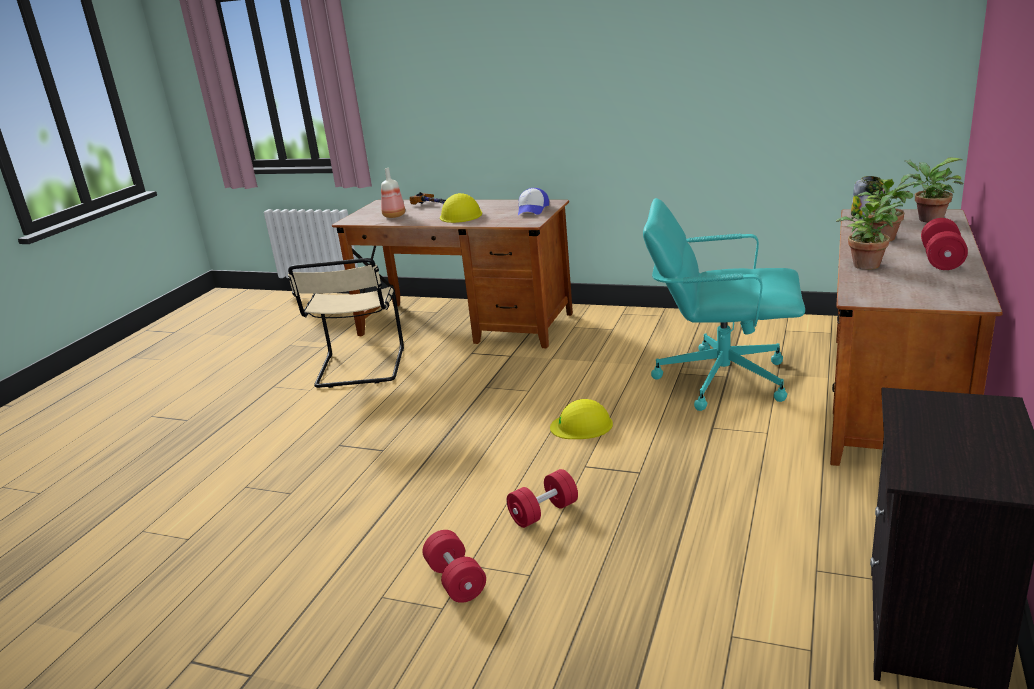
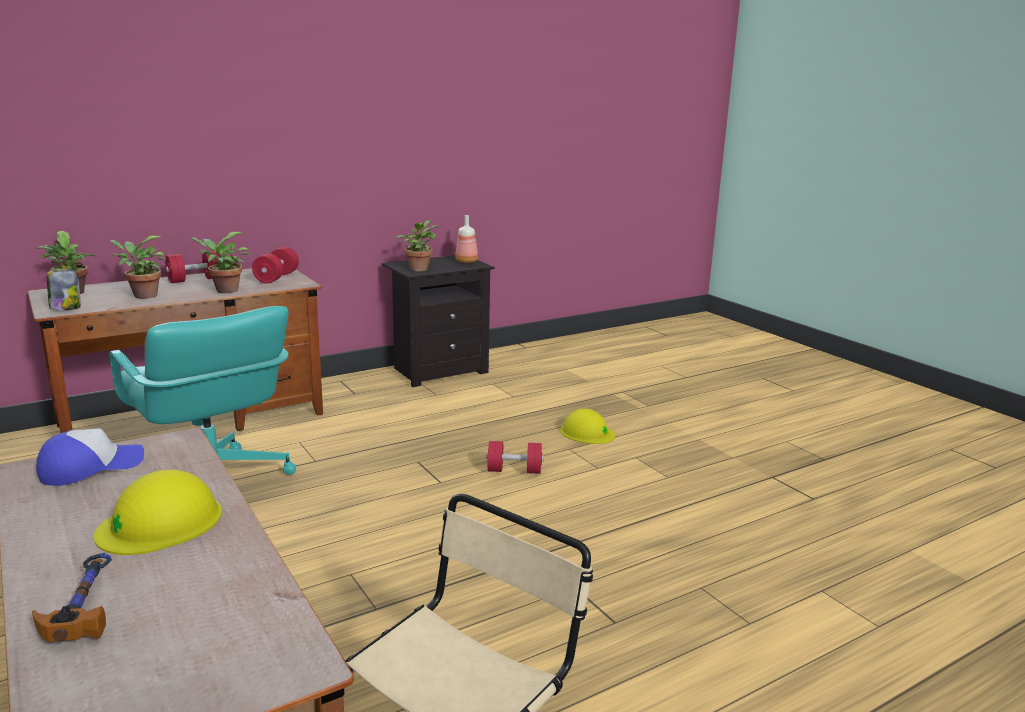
camera: 145 degrees left, 5 degrees down
bottle [381,168,405,218] -> bottle moved to [455,215,478,263]
red dumbbell [423,530,486,603] -> red dumbbell moved to [252,247,299,283]
yellow hard hat [550,399,613,439] -> yellow hard hat moved to [560,409,615,444]
none -> potted plant [396,220,439,271]

